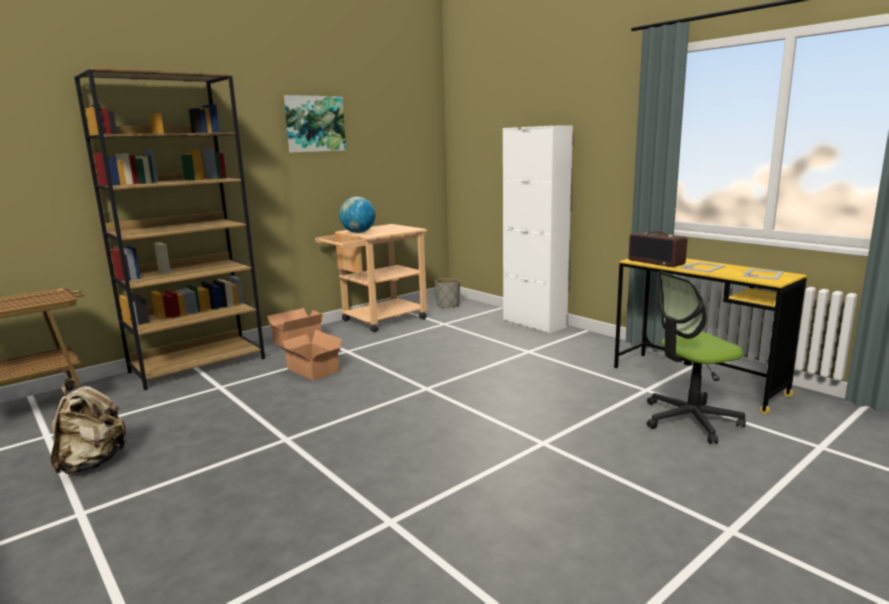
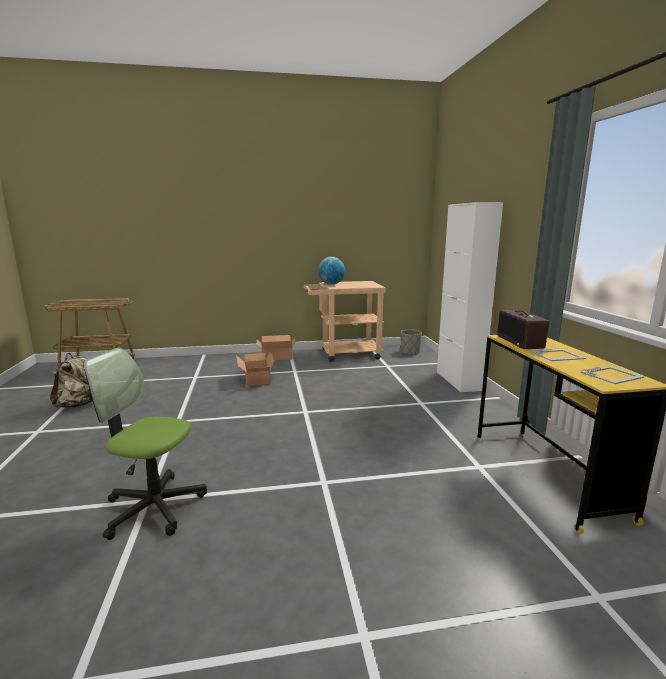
camera: 30 degrees right, 0 degrees up
brown bookcase [74,67,265,390] -> none
picture [284,95,346,153] -> none
office chair [647,271,746,444] -> office chair moved to [83,348,207,540]

